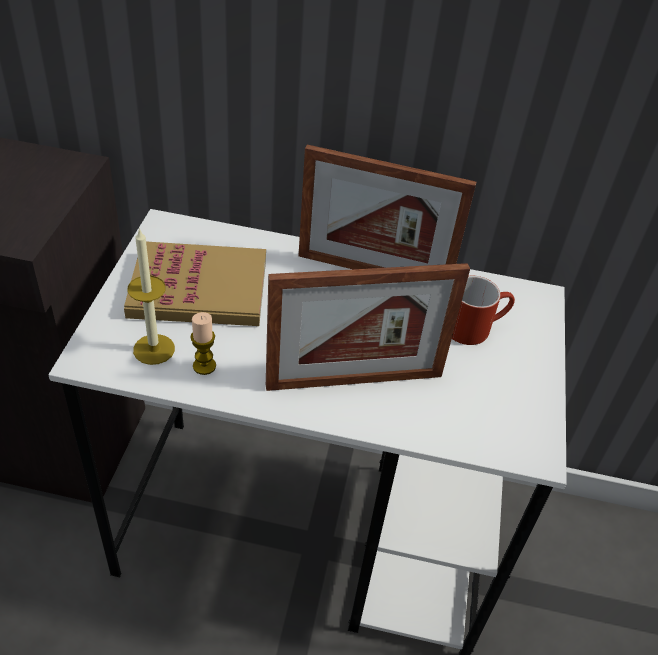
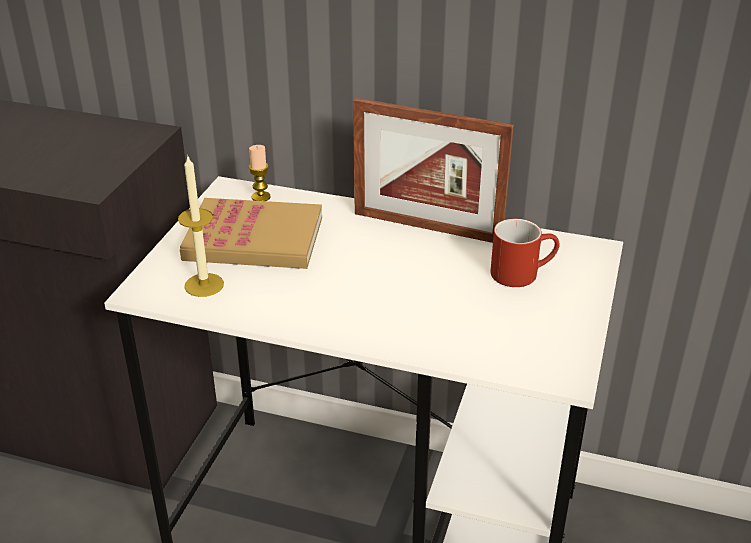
camera: 10 degrees right, 10 degrees down
candle [190,312,216,375] -> candle moved to [249,145,271,201]
picture frame [266,263,470,391] -> none

